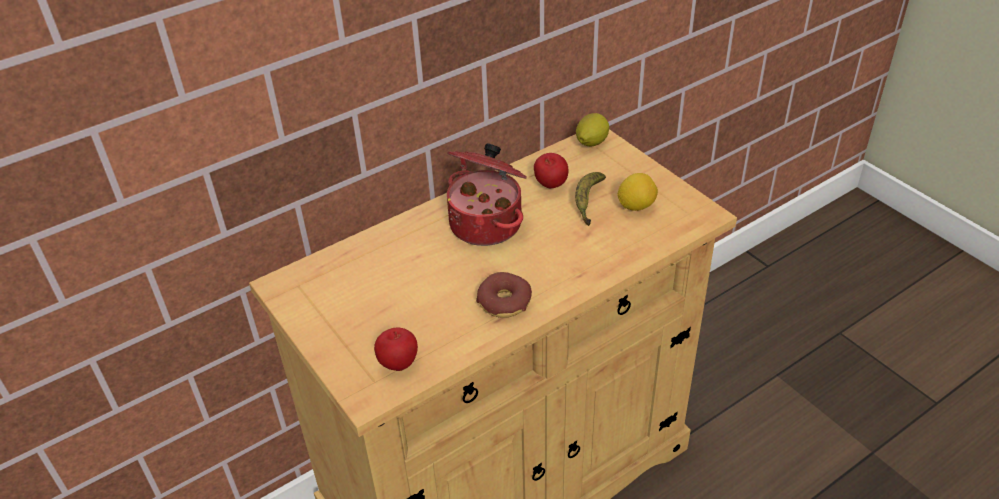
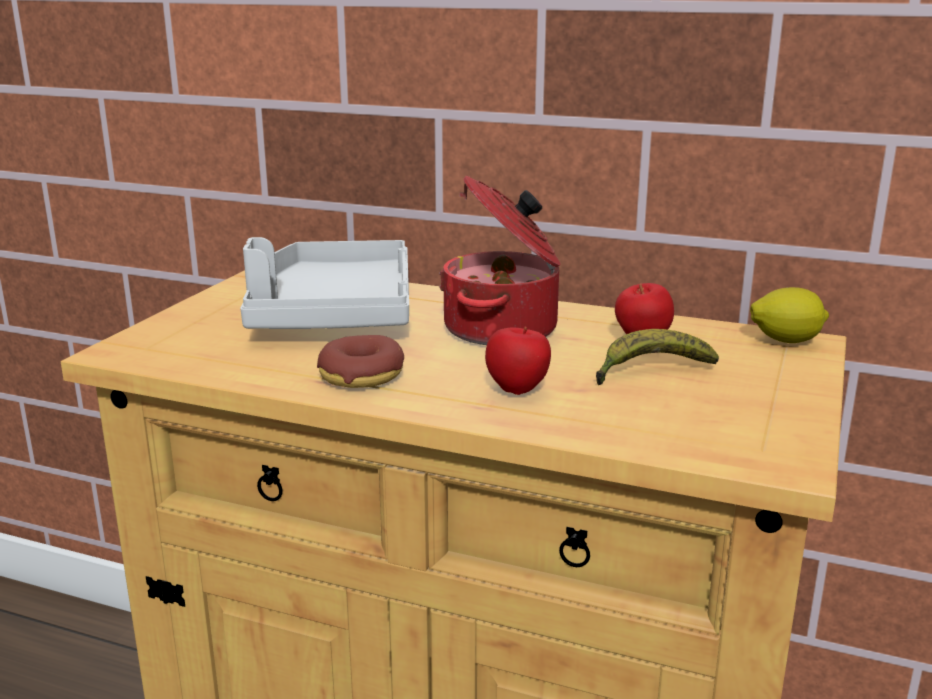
camera: 55 degrees right, 20 degrees down
apple [374,328,418,371] -> apple moved to [485,326,551,395]
lemon [617,173,658,211] -> none
none -> grey tray [240,237,409,329]

